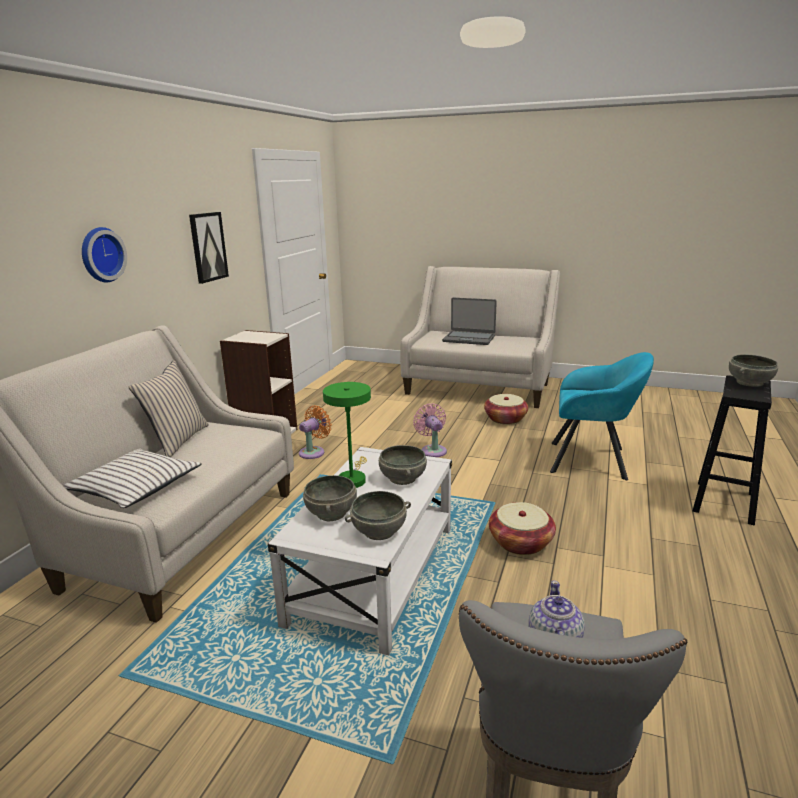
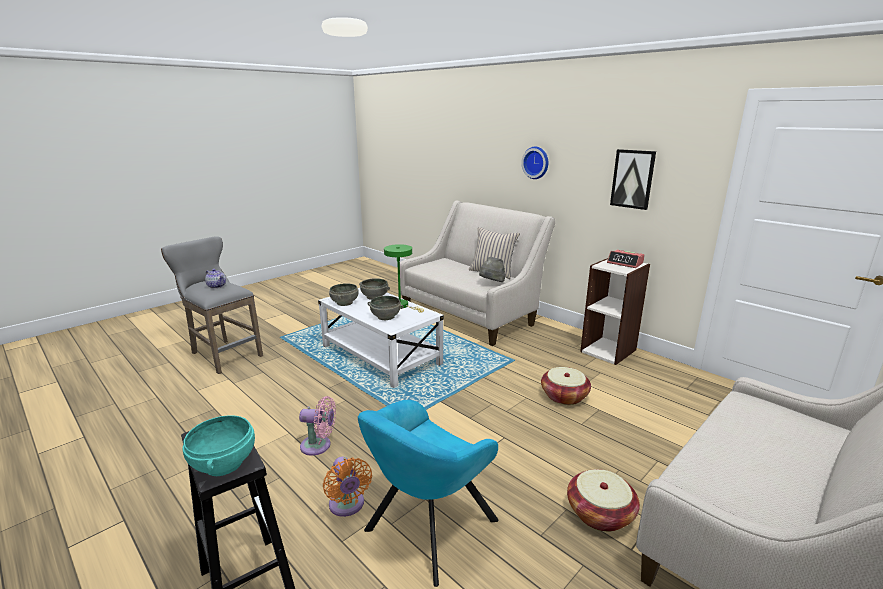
camera: 115 degrees right, 0 degrees up
white pillow [63,448,202,508] -> none
orange fan [299,405,332,459] -> orange fan moved to [323,457,372,517]
pink fan [413,404,447,457] -> pink fan moved to [299,396,336,456]
laptop [442,298,497,345] -> none
basket [489,502,556,555] -> basket moved to [541,367,591,405]
grey bowl [729,354,778,387] -> turquoise bowl [183,415,255,476]
none -> grey hat [479,257,505,282]
none -> alarm clock [607,250,644,268]

